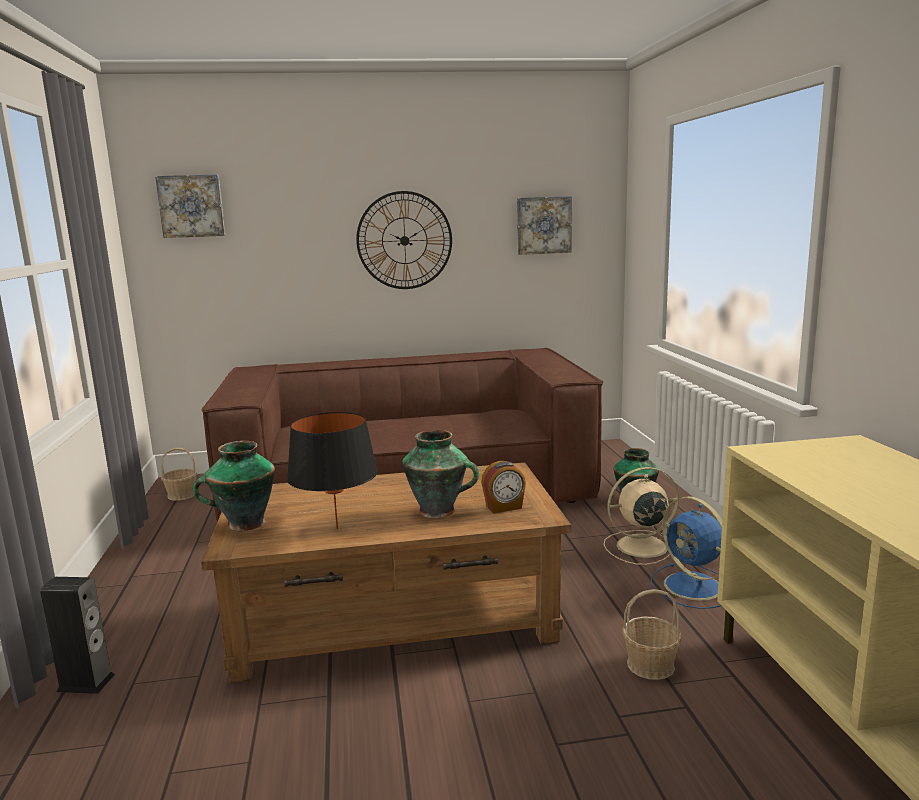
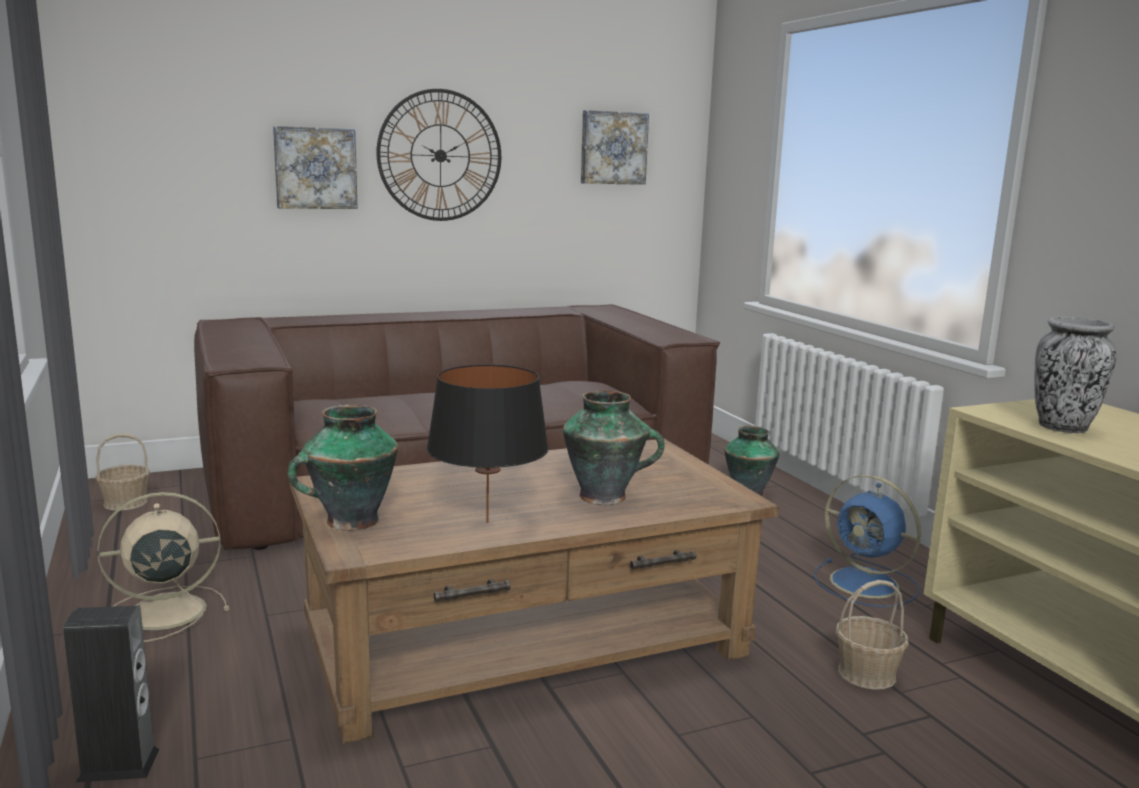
camera: 15 degrees left, 0 degrees up
picture [155,174,225,238] -> picture moved to [273,126,358,209]
alarm clock [481,461,526,514] -> none
beige fan [603,467,679,565] -> beige fan moved to [97,492,229,642]
none -> vase [1035,317,1117,433]

